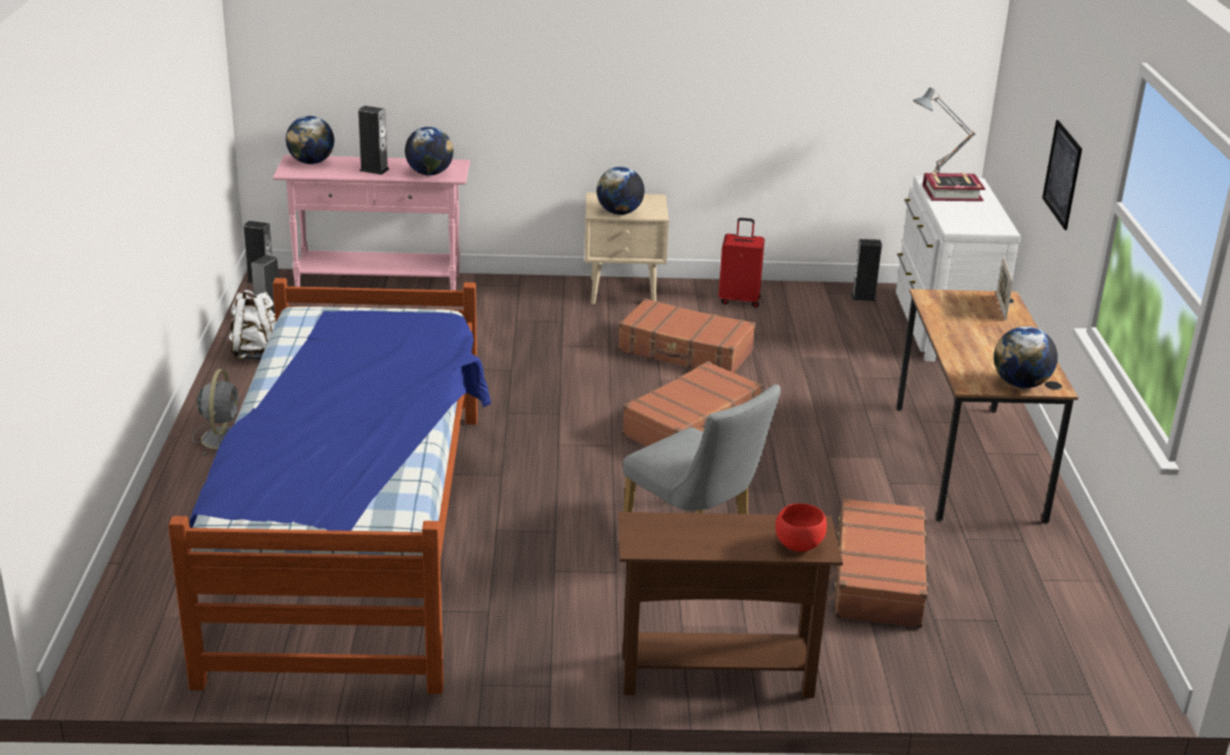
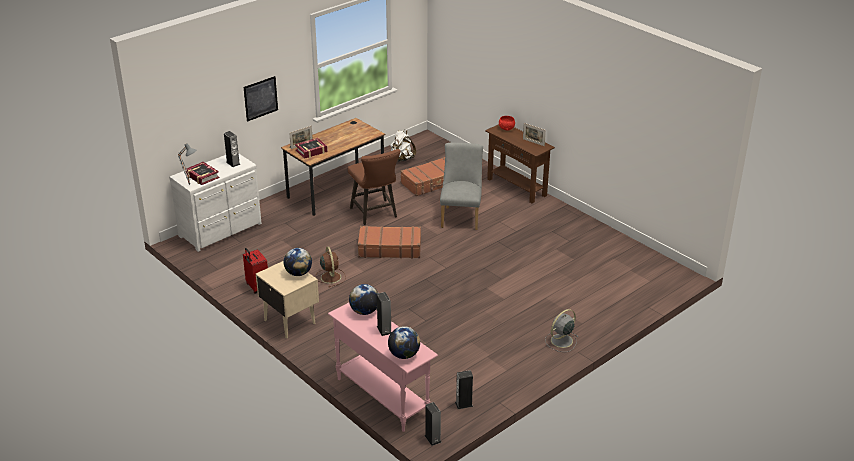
camera: 130 degrees left, 5 degrees up
bed [168,278,491,694] -> none
white backpack [229,290,276,360] -> white backpack moved to [390,129,416,162]
brown suitcase [618,298,756,373] -> brown fan [315,246,346,287]
speaker [851,239,882,301] -> speaker moved to [224,131,241,167]
globe [994,326,1058,388] -> none
none -> book [295,138,328,159]
none -> brown stool [348,149,401,225]
none -> picture frame [523,123,546,146]

